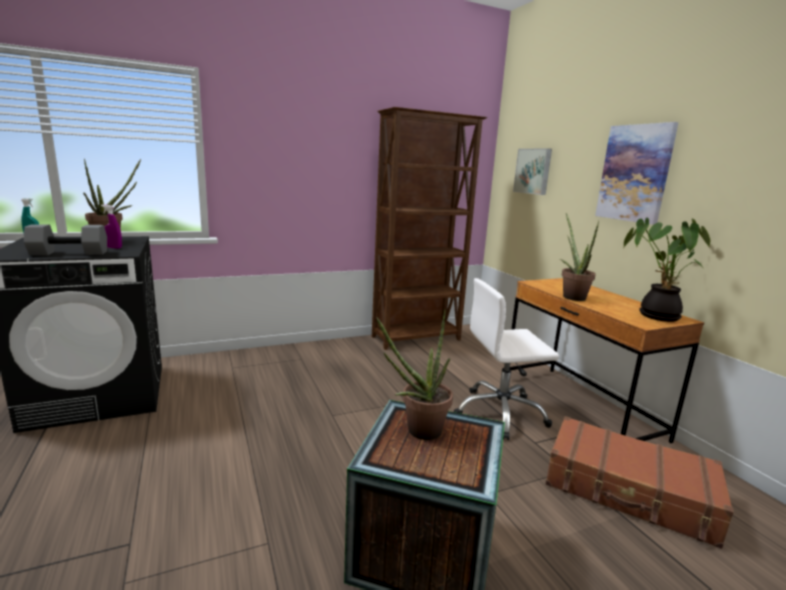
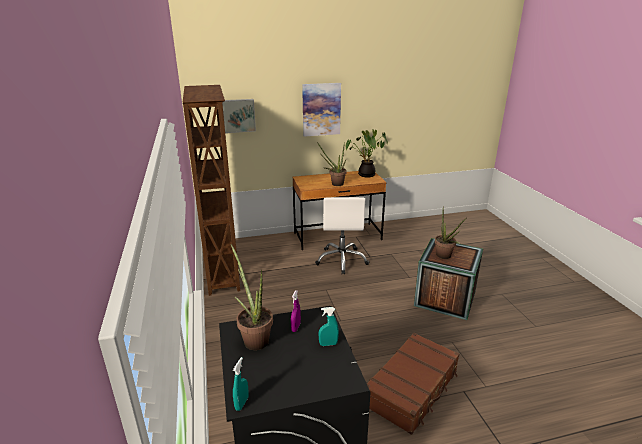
camera: 80 degrees left, 10 degrees up
grey dumbbell [24,224,107,256] -> turquoise spray bottle [318,307,339,346]
brown suitcase [545,416,734,549] -> brown suitcase moved to [367,332,459,435]

